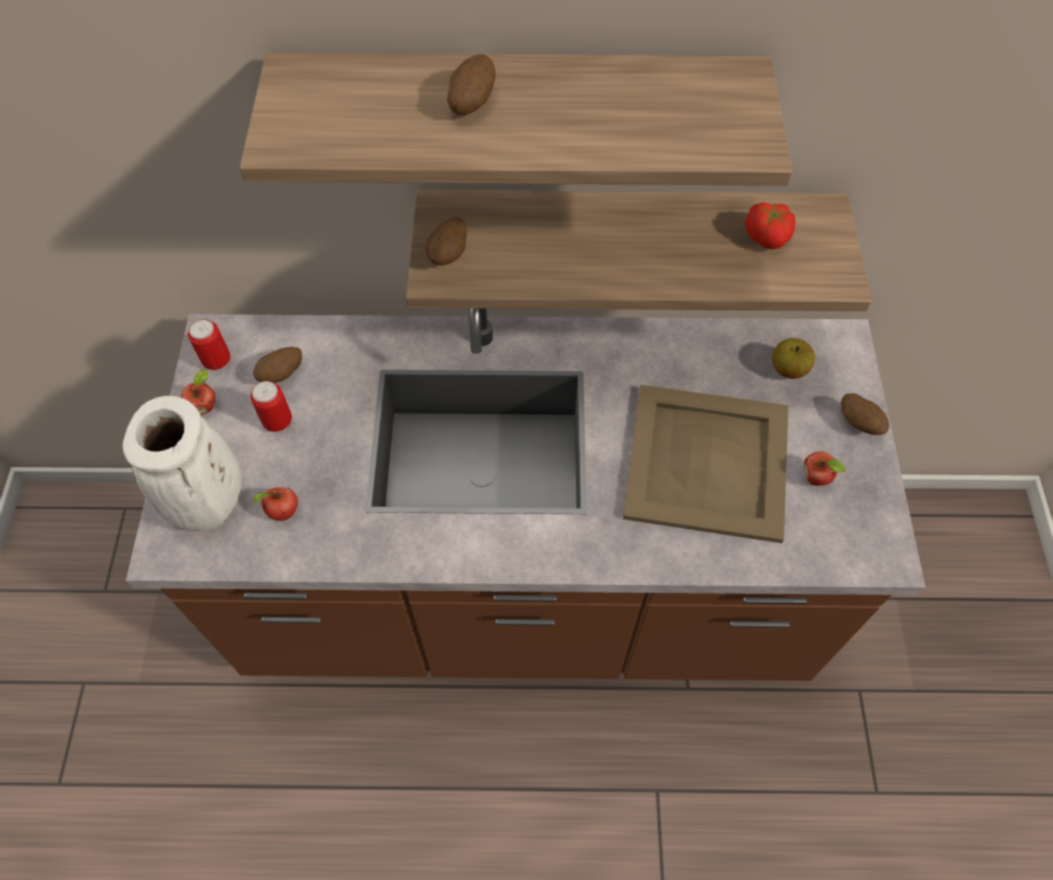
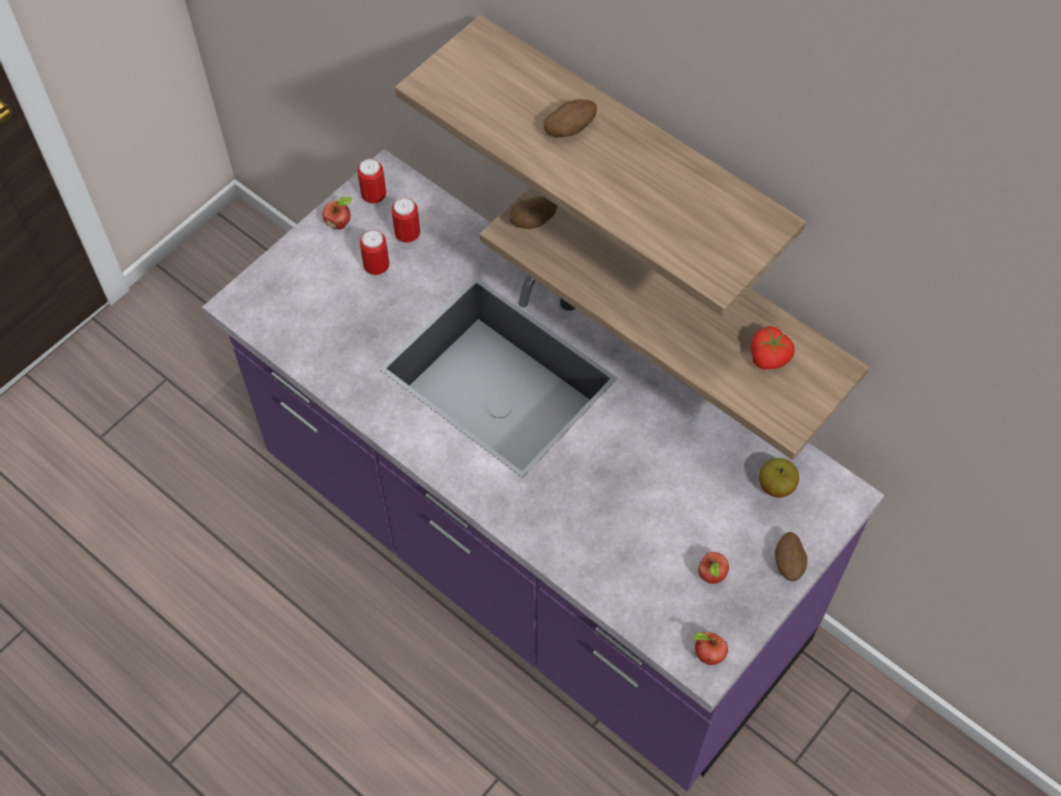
camera: 40 degrees right, 0 degrees up
white vase [122,396,242,532] -> none
brown counter [126,308,926,681] -> purple counter [202,149,884,792]
potato [253,347,302,383] -> can [391,198,420,243]
apple [253,488,298,521] -> apple moved to [692,632,728,665]
beige tray [623,385,788,543] -> none

